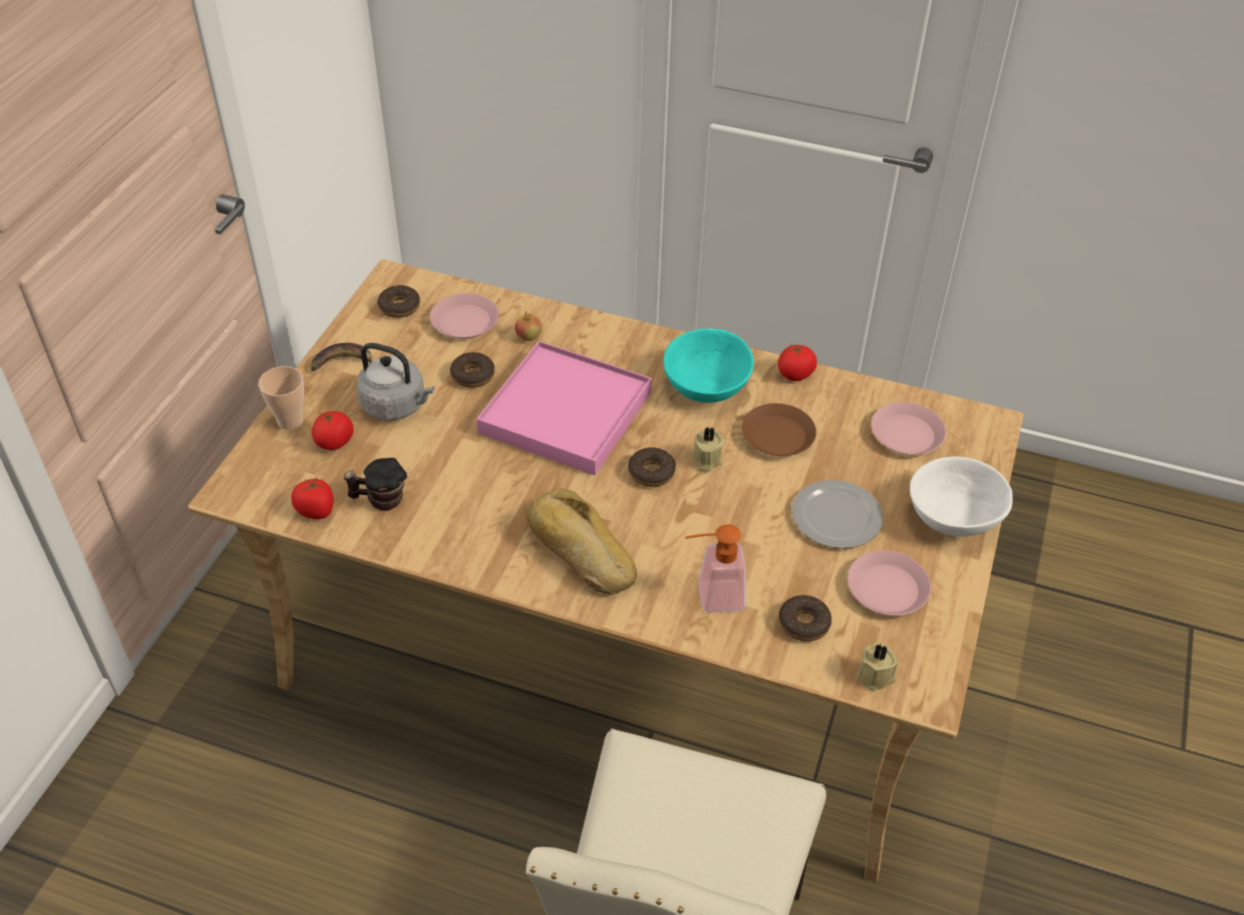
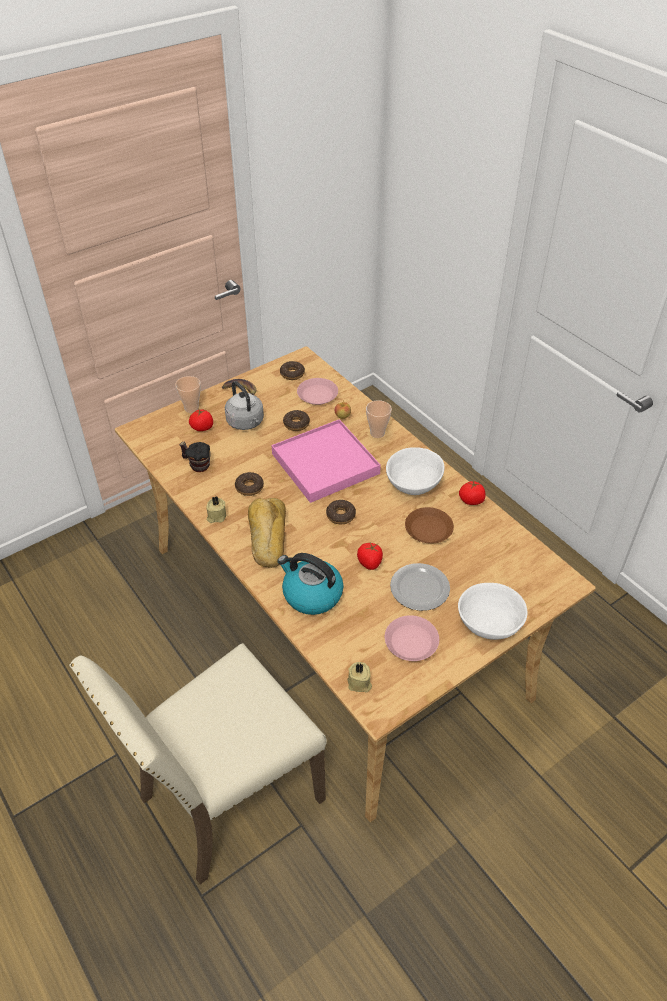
camera: 35 degrees right, 0 degrees up
tomato [291,476,334,519] -> tomato moved to [357,543,383,570]
turquoise bowl [663,328,754,403] -> white bowl [386,447,445,495]
soap dispenser [685,524,746,612] -> kettle [277,553,344,615]
beige candle [692,427,724,472] -> beige candle moved to [207,496,226,523]
donut [779,595,832,642] -> donut moved to [235,472,264,496]
pink plate [871,402,946,455] -> none
none -> cup [366,400,392,438]

